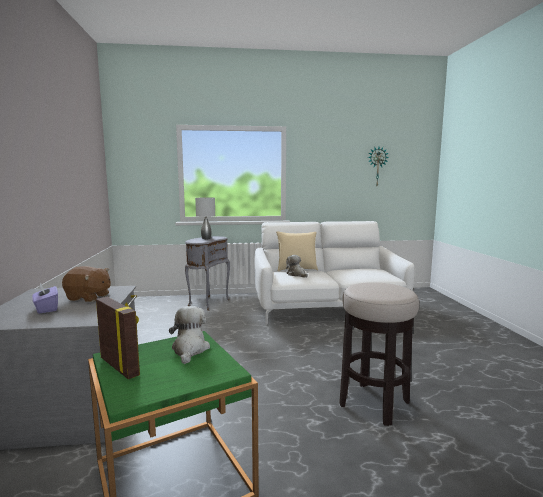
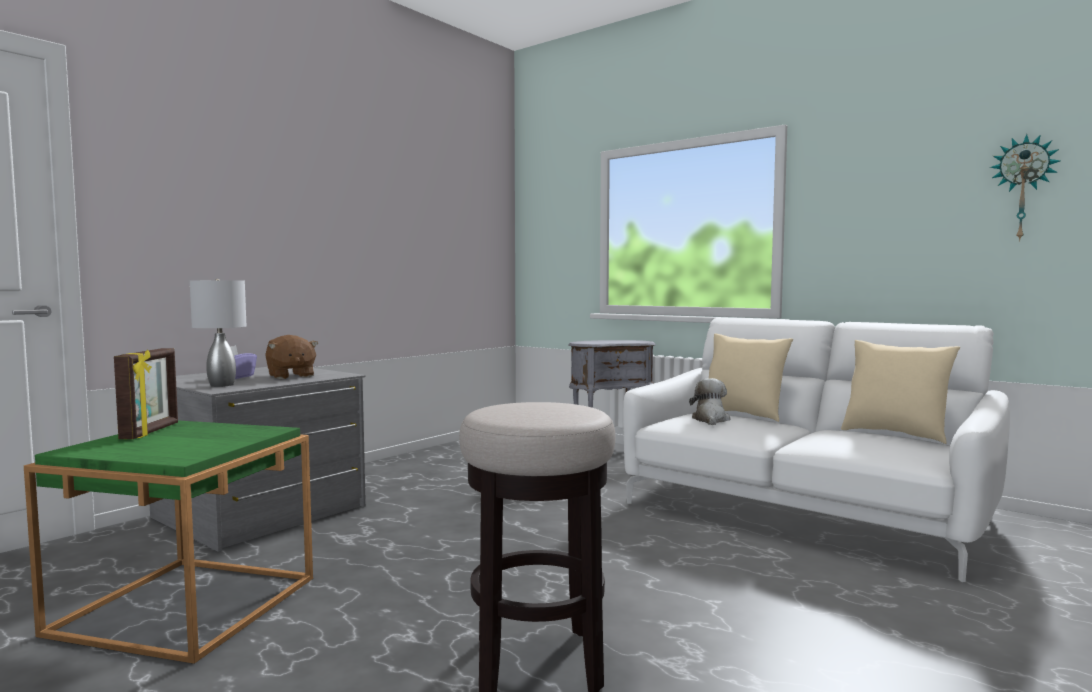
camera: 45 degrees right, 5 degrees down
plush toy [169,306,210,364] -> none
grey table lamp [195,197,215,239] -> grey table lamp moved to [190,279,247,387]
none -> beige pillow [841,340,960,444]

